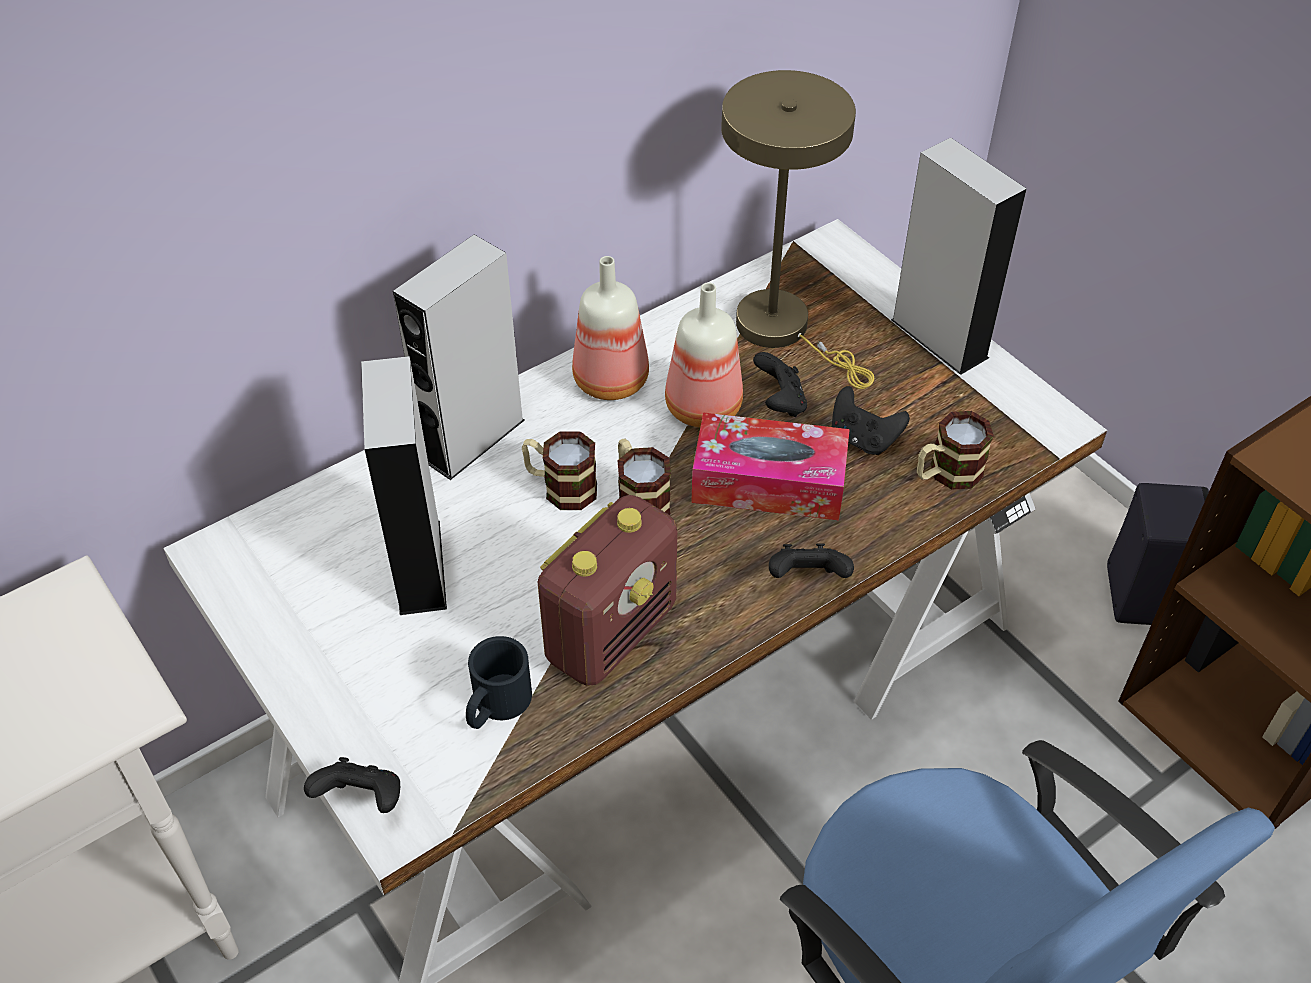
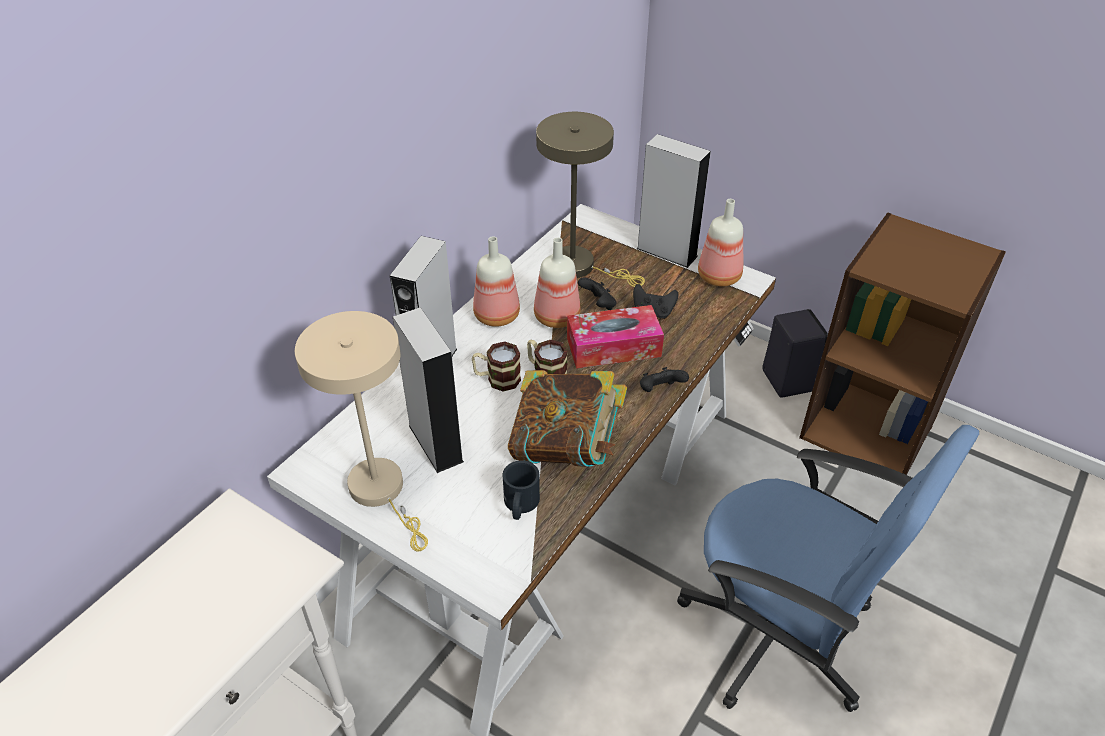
camera: 20 degrees left, 5 degrees down
black game controller [304,757,400,813] -> none
radio [538,495,677,686] -> book [508,370,627,467]
mug [917,411,994,489] -> none
none -> beige table lamp [295,311,428,551]
none -> bottle [698,199,743,287]

